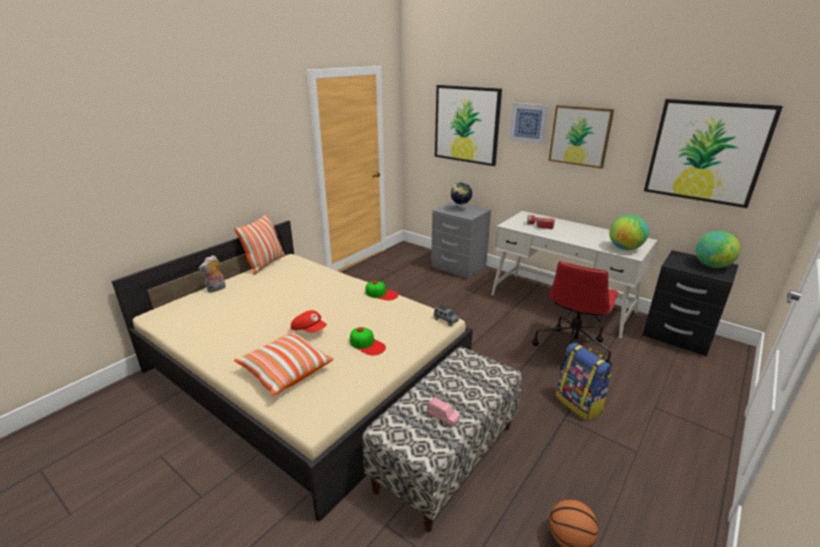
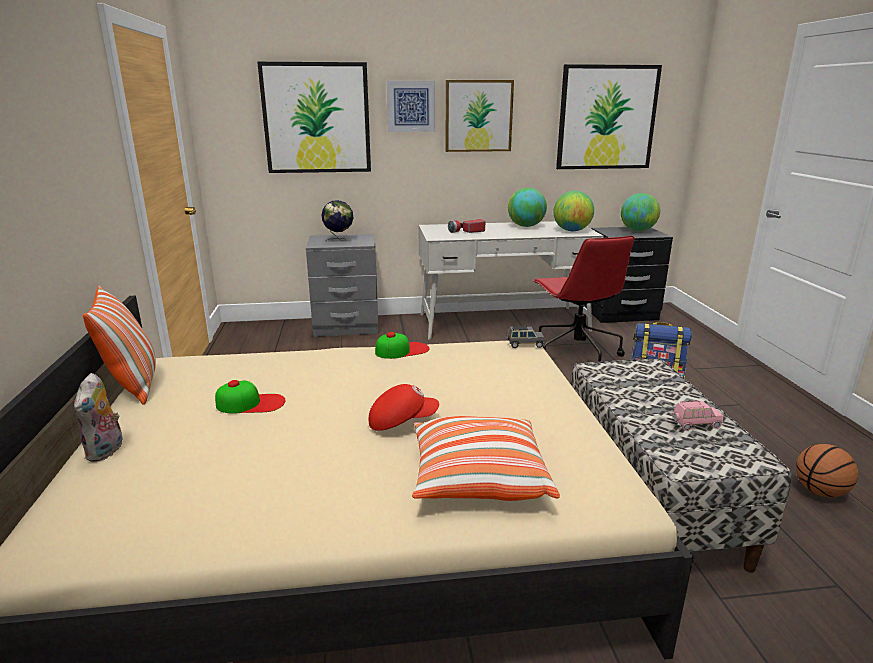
camera: 45 degrees left, 5 degrees down
cap [350,327,386,356] -> cap moved to [215,380,286,414]
none -> globe [508,188,547,227]

